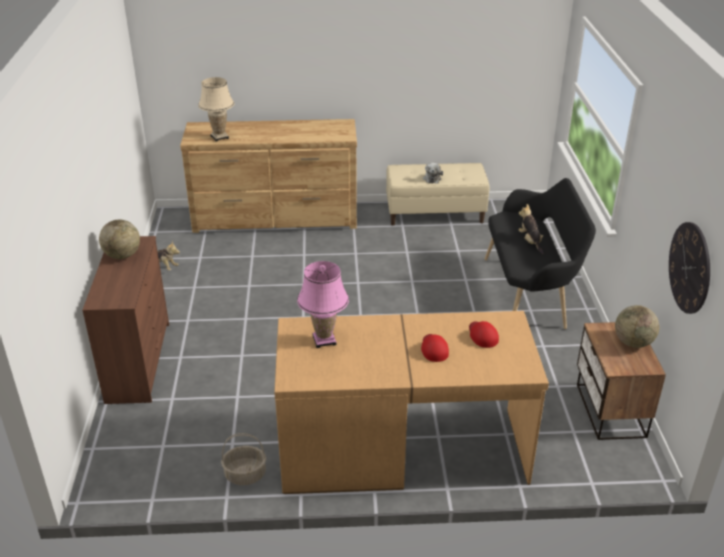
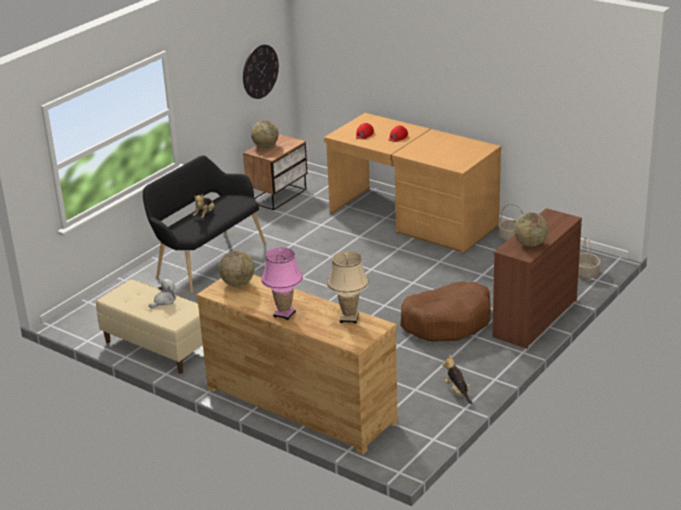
camera: 140 degrees left, 5 degrees down
pink table lamp [297,261,349,348] -> pink table lamp moved to [261,247,303,320]
none -> globe [219,250,255,286]
none -> brown dog bed [400,282,491,342]
none -> basket [578,237,601,279]

